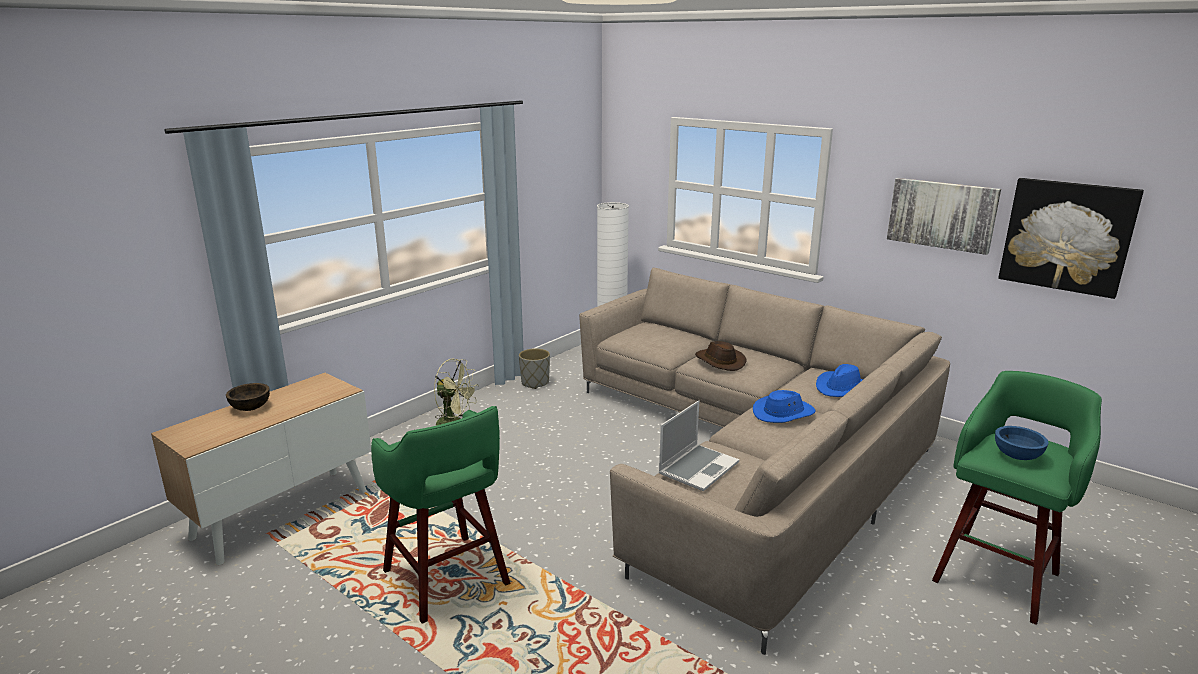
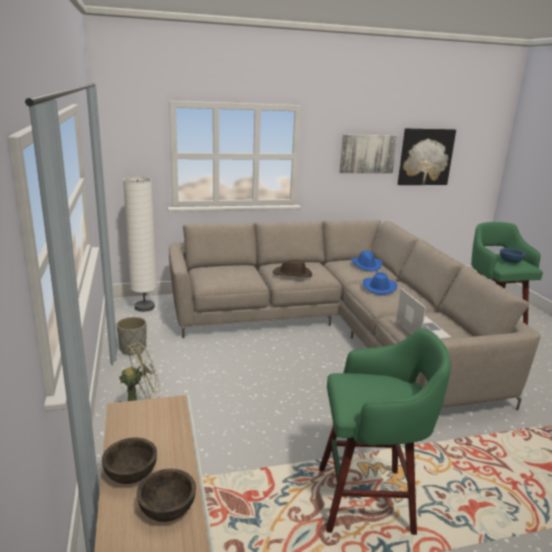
camera: 55 degrees left, 0 degrees up
none -> brown bowl [137,469,196,522]

